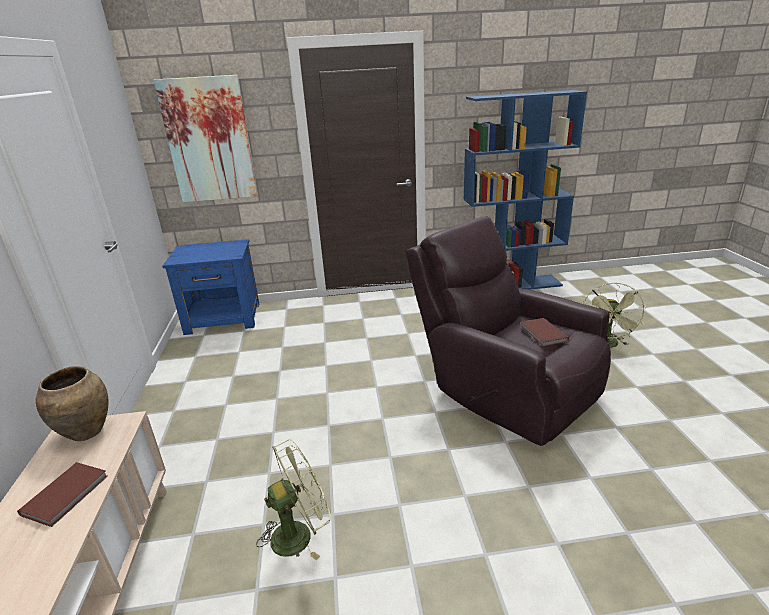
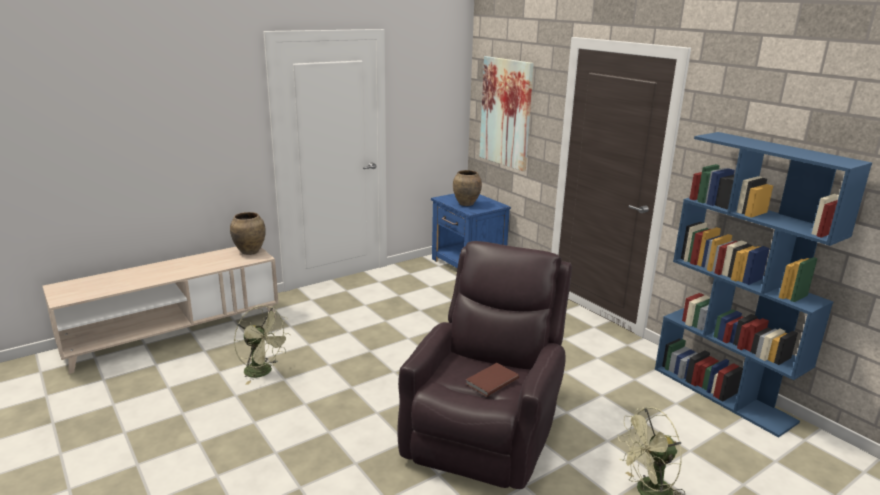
camera: 60 degrees right, 5 degrees down
brown book [17,462,108,527] -> none
none -> brown vase [453,170,482,206]

